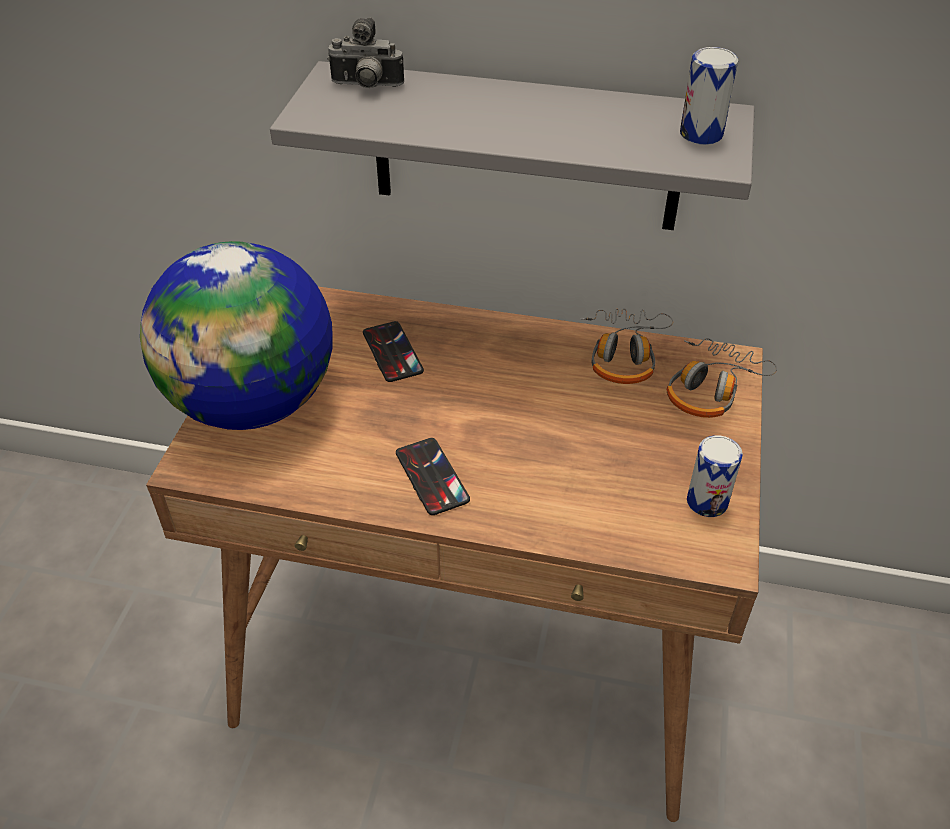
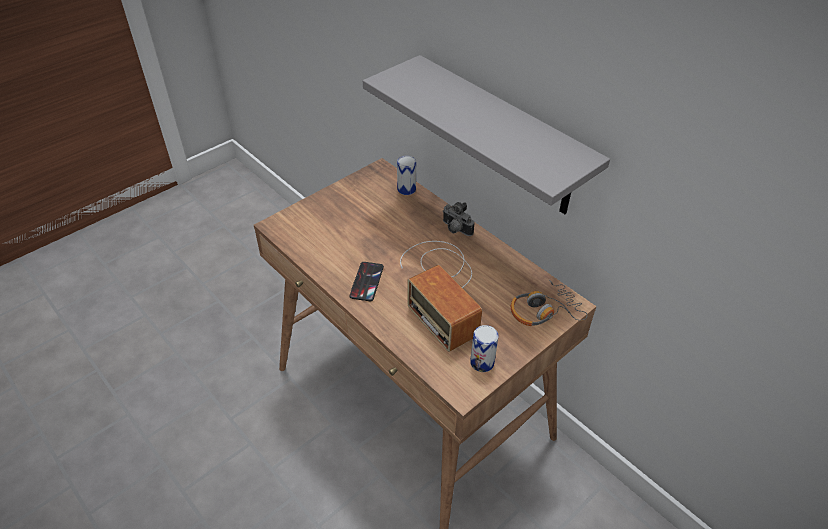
camera: 35 degrees right, 0 degrees up
globe [140,241,333,430] -> none
camera [327,17,404,88] -> camera moved to [443,202,474,236]
phone [363,321,424,382] -> none
headphones [581,308,673,384] -> none
can [680,47,738,145] -> can moved to [397,156,416,195]
none -> radio [400,241,482,352]

